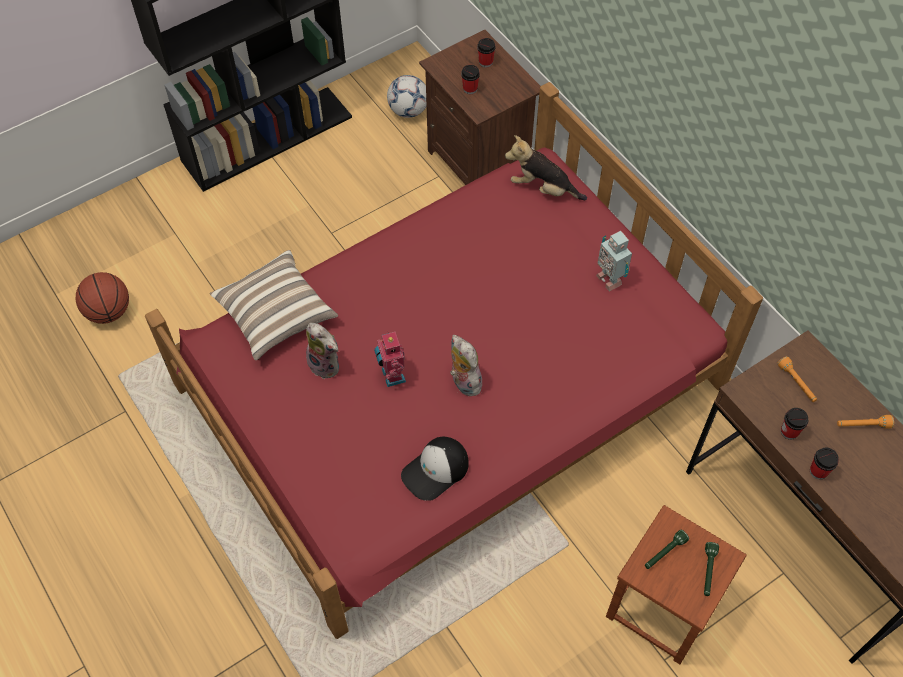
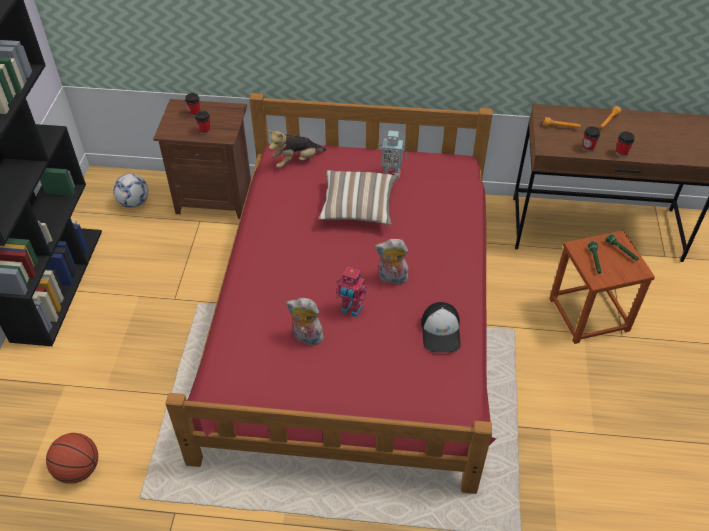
camera: 50 degrees left, 10 degrees down
pillow [210,250,338,360] -> pillow moved to [318,170,397,225]
plush toy [306,323,339,379] -> plush toy turned 150 degrees counterclockwise [286,298,324,345]

